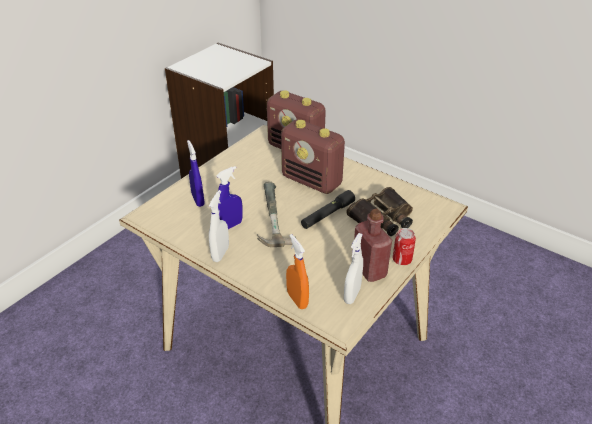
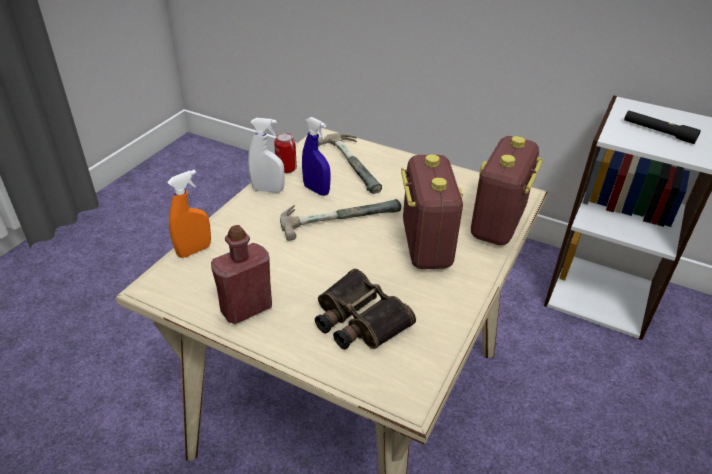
camera: 80 degrees right, 0 degrees up
blue spray bottle [187,140,205,207] -> hammer [318,133,382,194]
radio [281,119,345,194] -> radio turned 150 degrees clockwise [401,154,463,269]
black flashlight [301,190,355,229] -> black flashlight moved to [624,110,701,144]
white spray bottle [344,233,363,304] -> none
can [393,228,416,265] -> can moved to [274,132,297,173]

